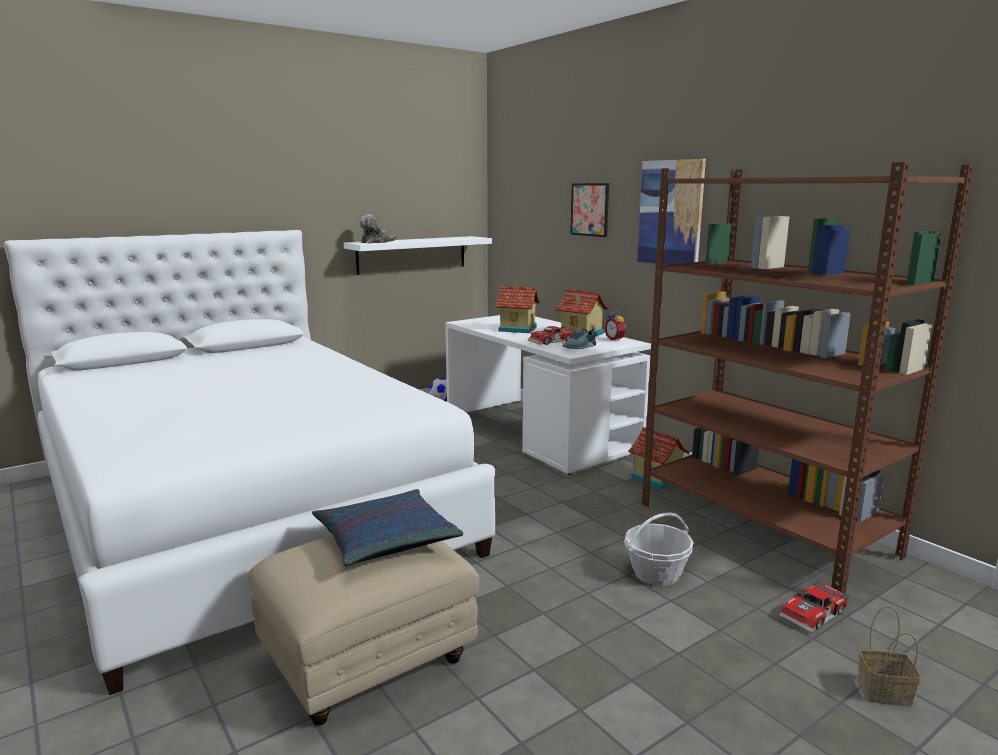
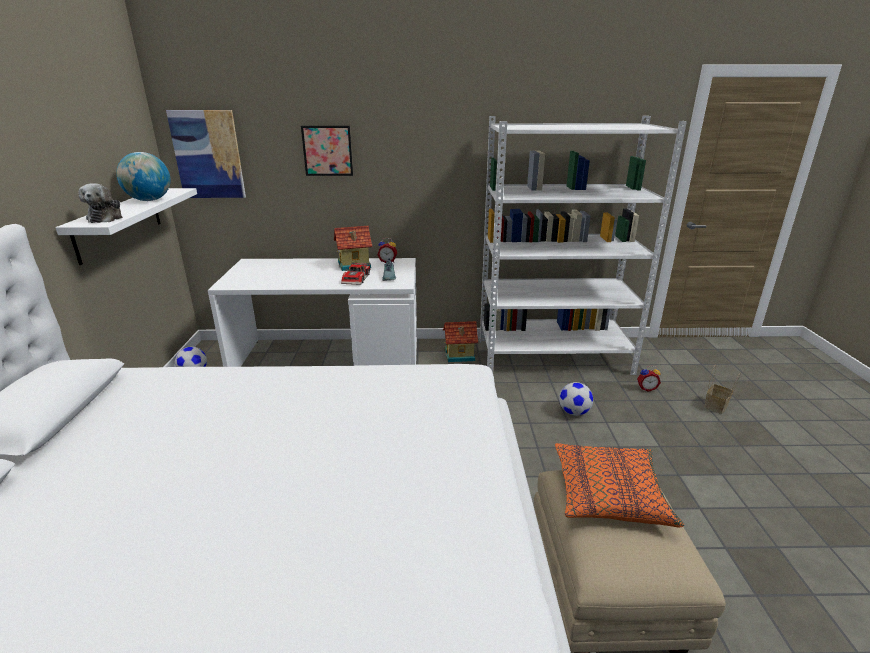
camera: 55 degrees left, 10 degrees up
blue pillow [312,489,463,567] -> orange pillow [555,443,684,527]
toy house [495,286,540,333] -> none
basket [624,513,694,586] -> football [559,382,593,416]
picture [637,159,706,265] -> picture moved to [166,110,246,198]
brown bookcase [642,162,974,598] -> white bookcase [480,116,687,375]
toy car [779,580,850,633] -> alarm clock [637,366,661,392]
none -> globe [116,152,170,201]

